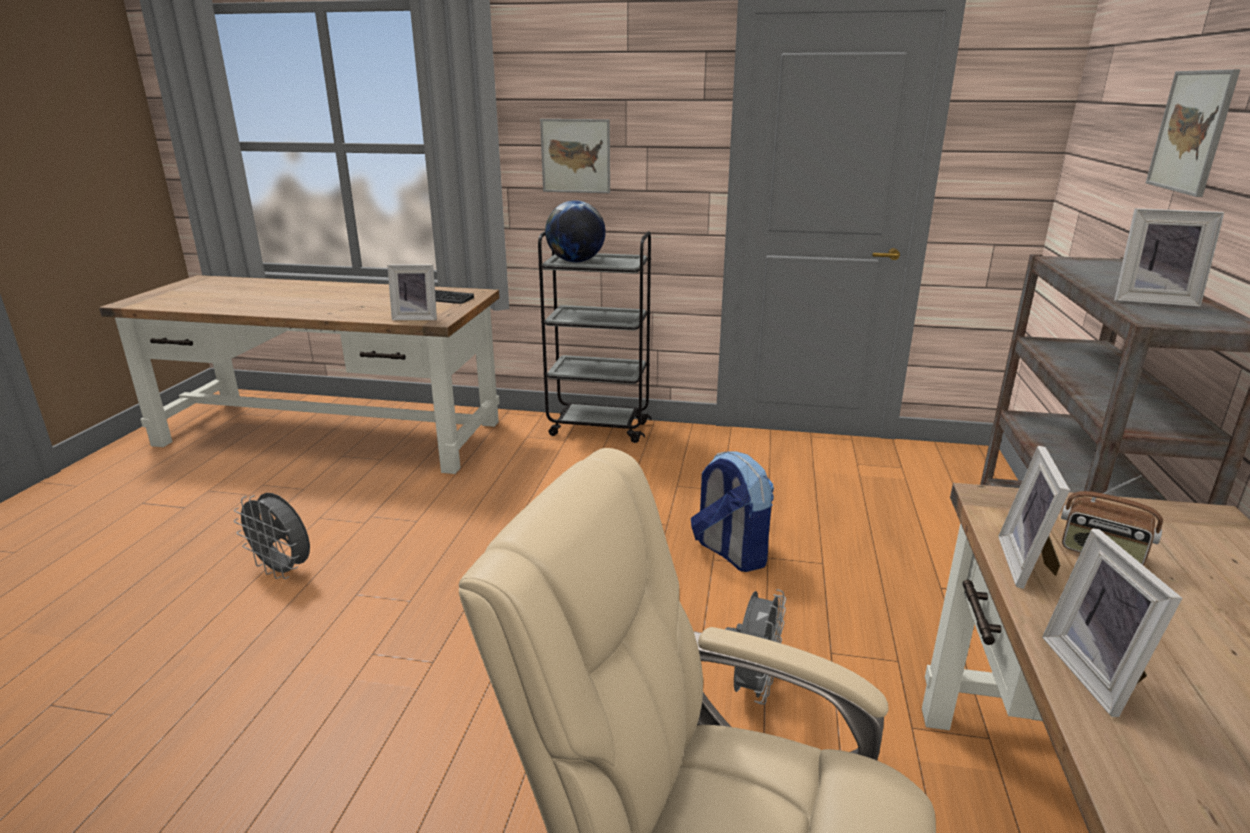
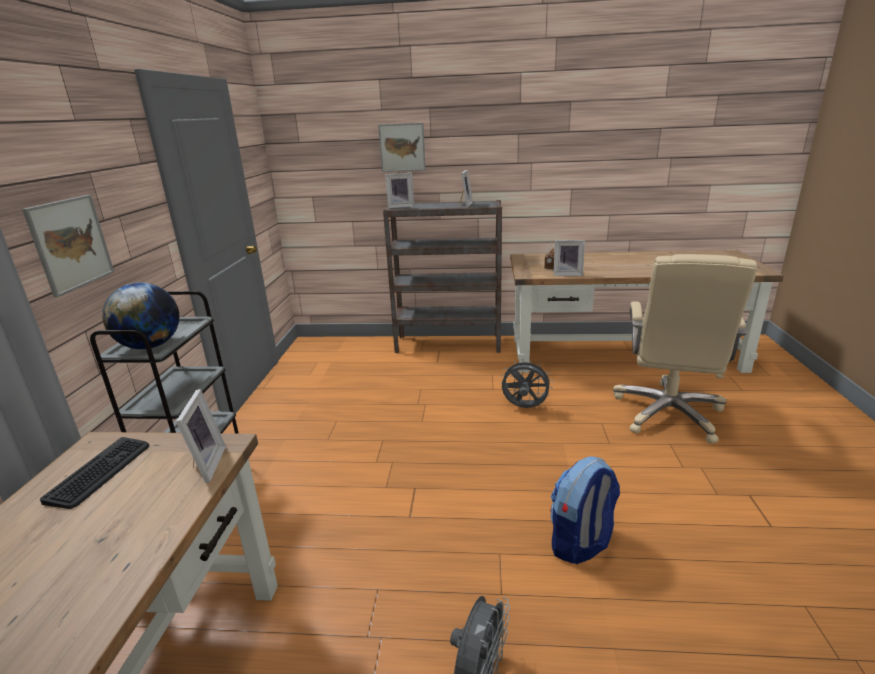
camera: 95 degrees left, 0 degrees up
backpack [691,451,774,572] -> backpack moved to [550,456,620,564]
picture frame [1042,529,1182,717] -> picture frame moved to [385,173,414,208]

